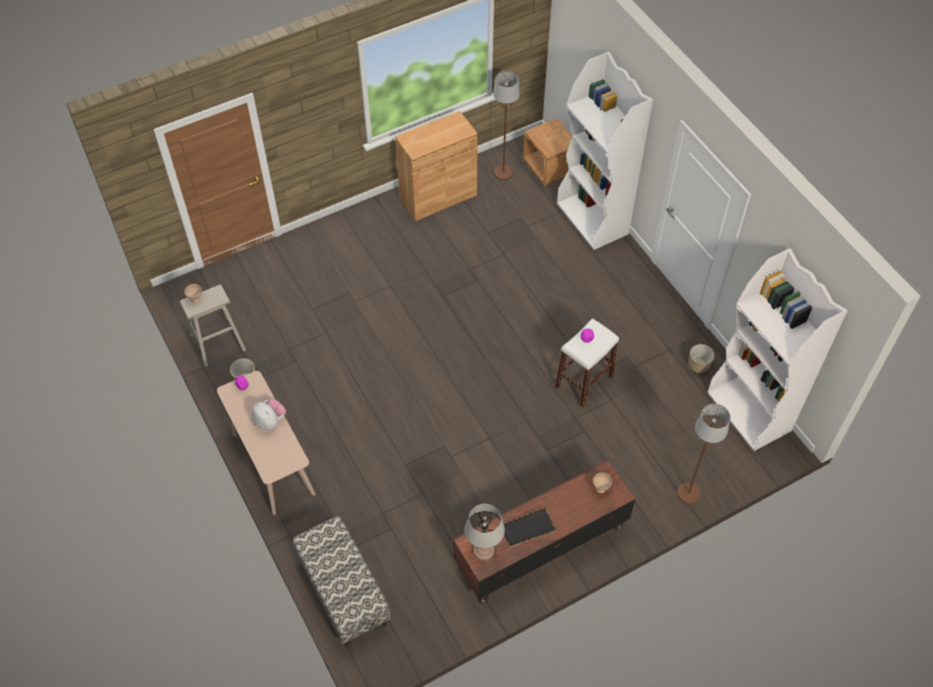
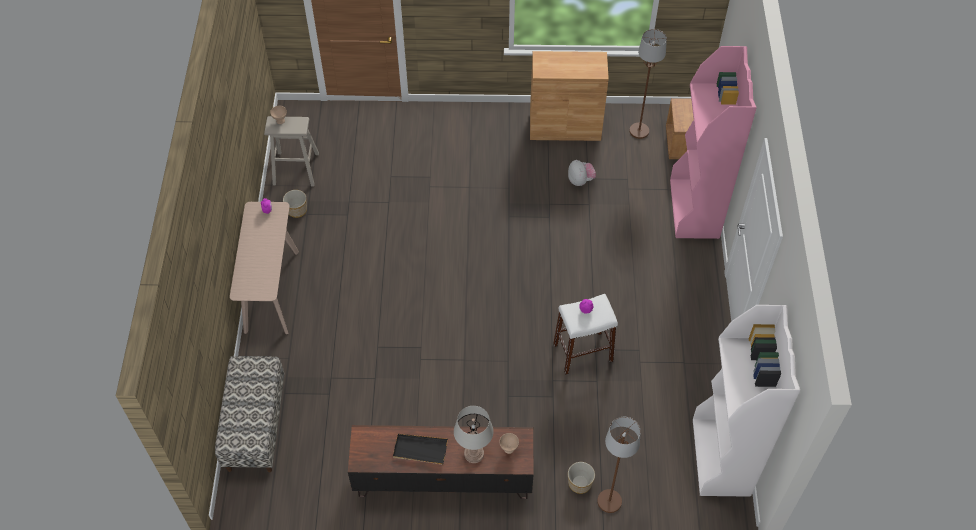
camera: 30 degrees right, 0 degrees up
plush toy [252,399,286,431] -> plush toy moved to [568,160,596,186]
grey table lamp [465,504,505,561] -> grey table lamp moved to [454,406,494,463]
white bookcase [557,52,653,250] -> pink bookcase [670,46,757,239]
planter [689,344,715,373] -> planter moved to [568,462,595,494]

